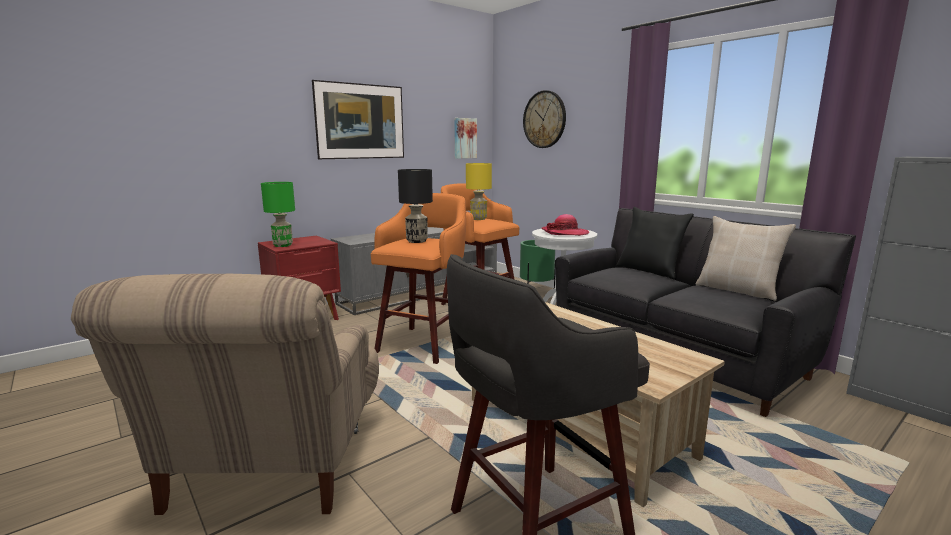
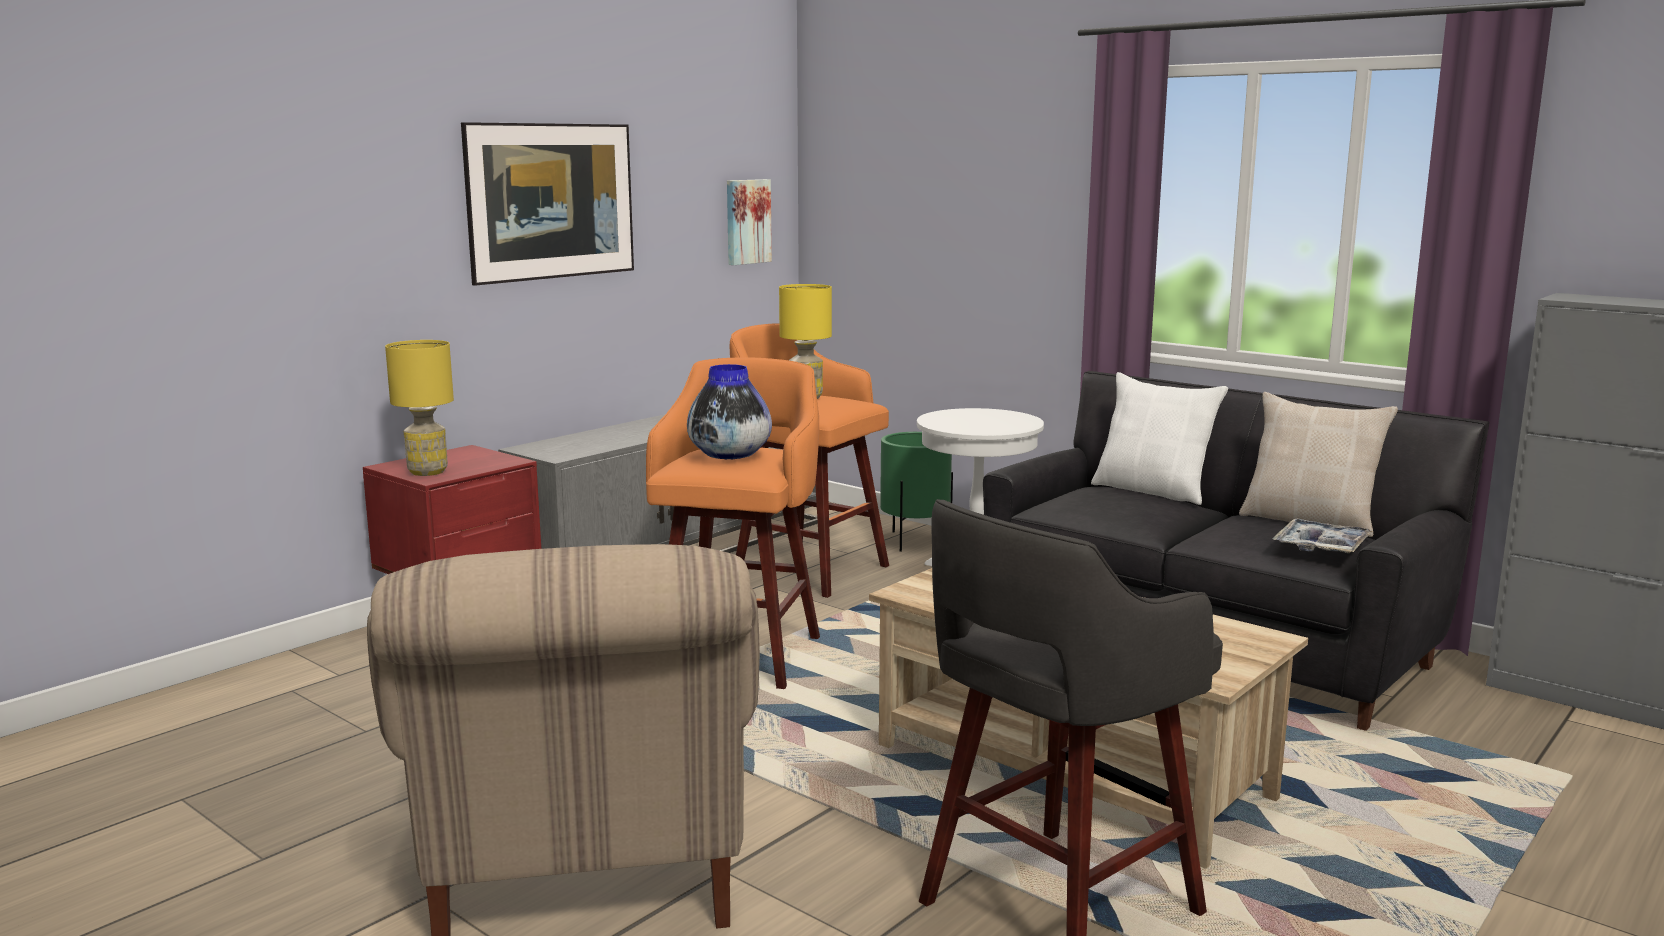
camera: 10 degrees left, 0 degrees up
green table lamp [261,182,295,247] -> yellow table lamp [385,340,454,476]
black table lamp [398,169,433,243] -> vase [687,364,772,459]
wall clock [523,90,566,148] -> none
hat [541,214,589,236] -> none
black pillow [616,207,694,279] -> white pillow [1091,372,1228,505]
none -> tray [1273,519,1373,554]

